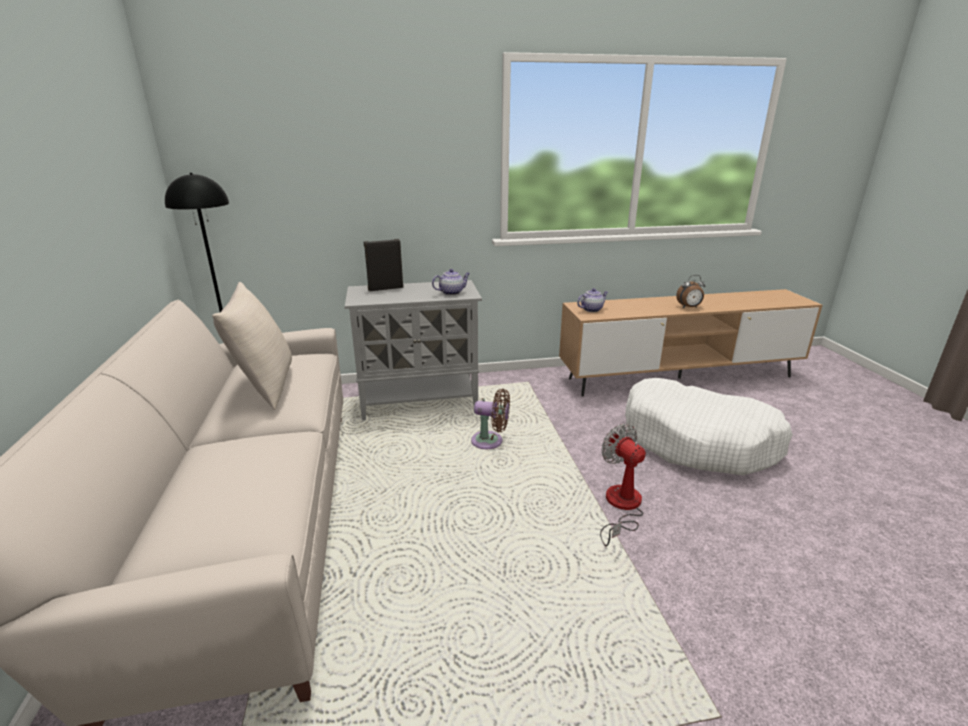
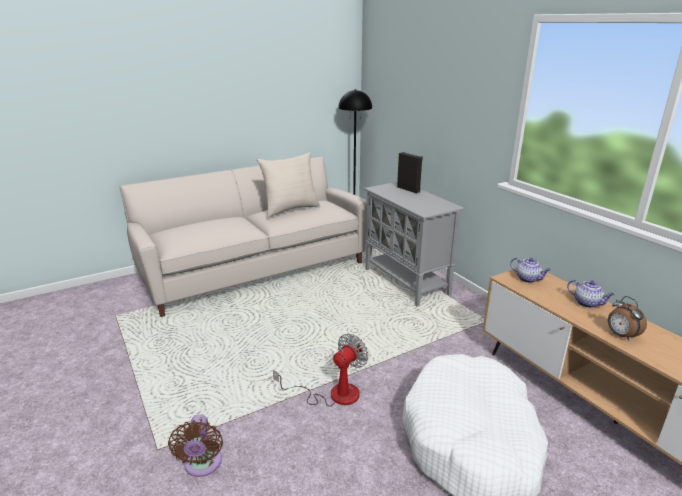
camera: 70 degrees right, 0 degrees up
teapot [432,269,470,295] -> teapot moved to [567,279,615,308]
brown fan [471,389,510,449] -> brown fan moved to [168,414,223,477]

